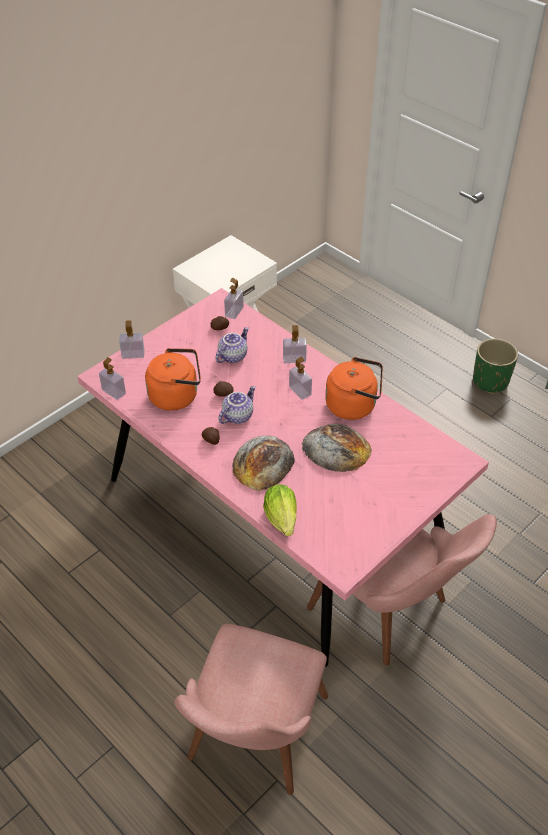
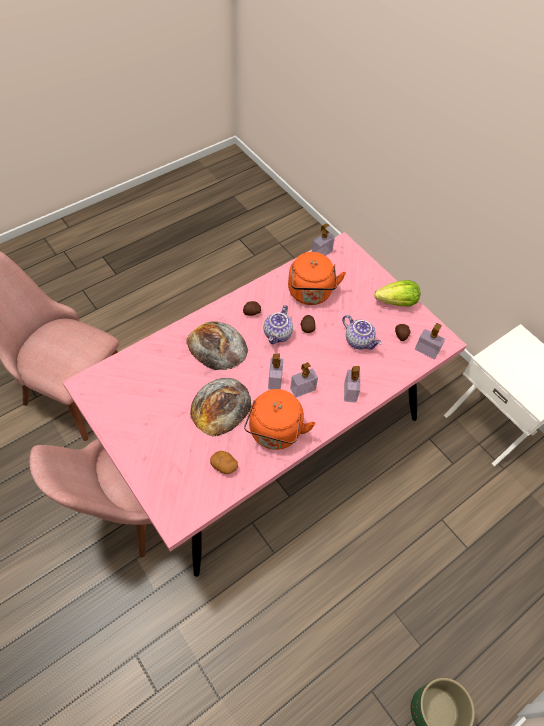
camera: 95 degrees right, 10 degrees up
soap dispenser [119,320,144,359] -> soap dispenser moved to [268,353,283,390]
teapot [218,386,256,424] -> teapot turned 60 degrees clockwise [264,305,293,344]
lettuce [263,484,297,536] -> lettuce moved to [374,280,420,307]
none -> potato [210,451,238,474]

